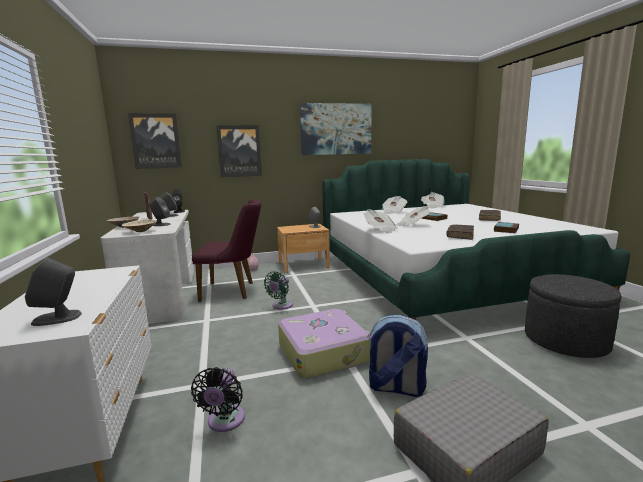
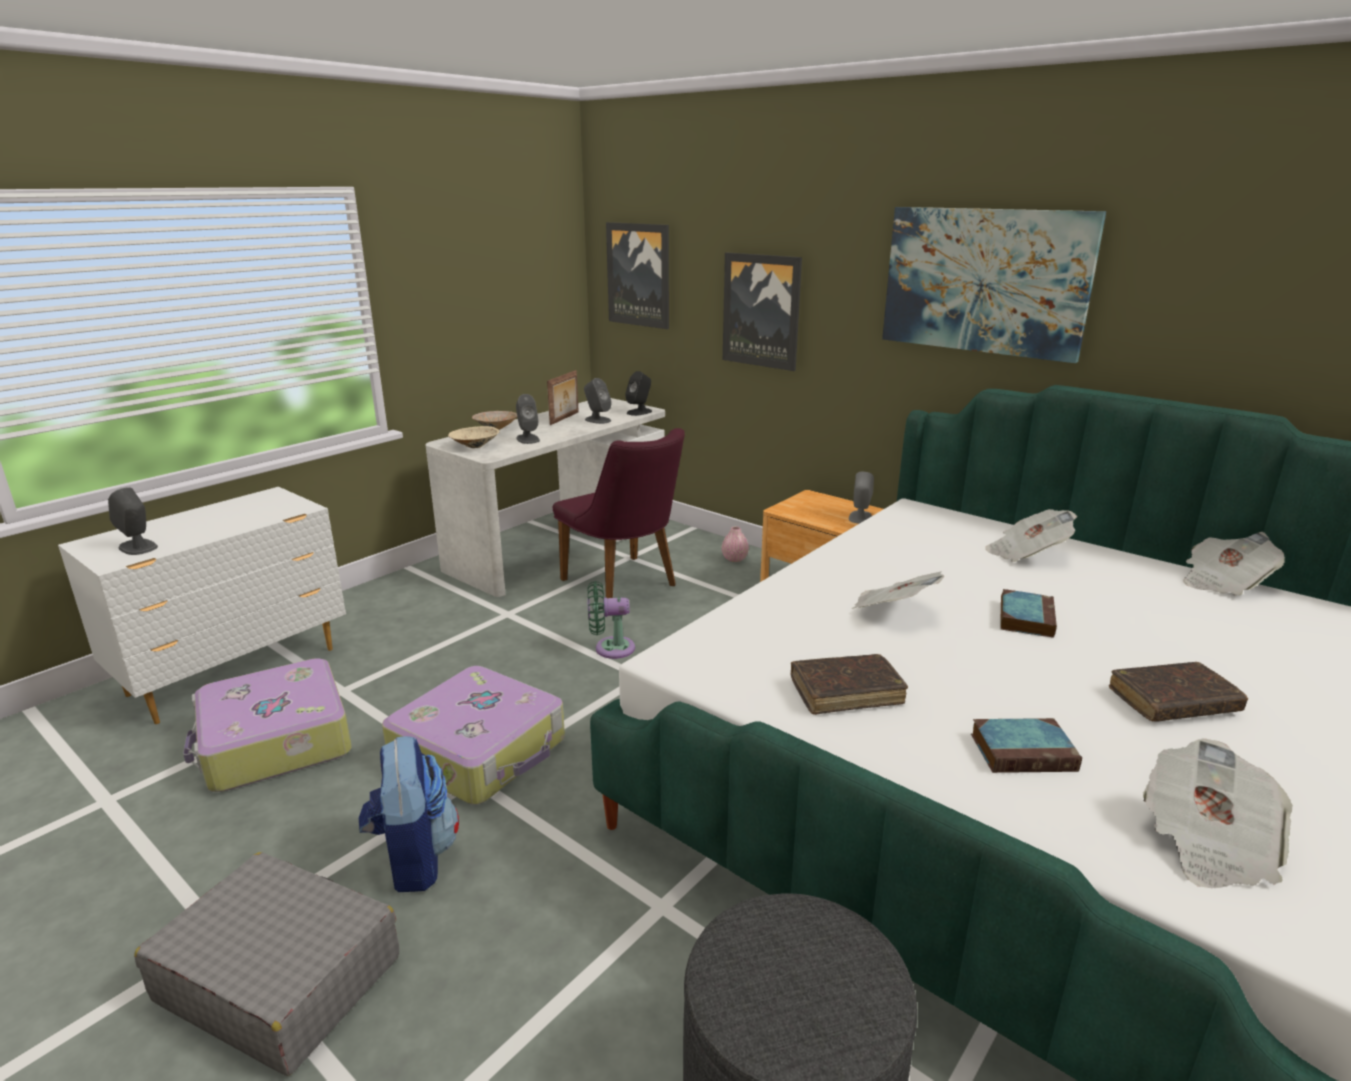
camera: 55 degrees right, 10 degrees up
black fan [191,367,245,432] -> suitcase [183,658,352,792]
newspaper [363,209,398,234] -> newspaper moved to [1143,739,1293,888]

